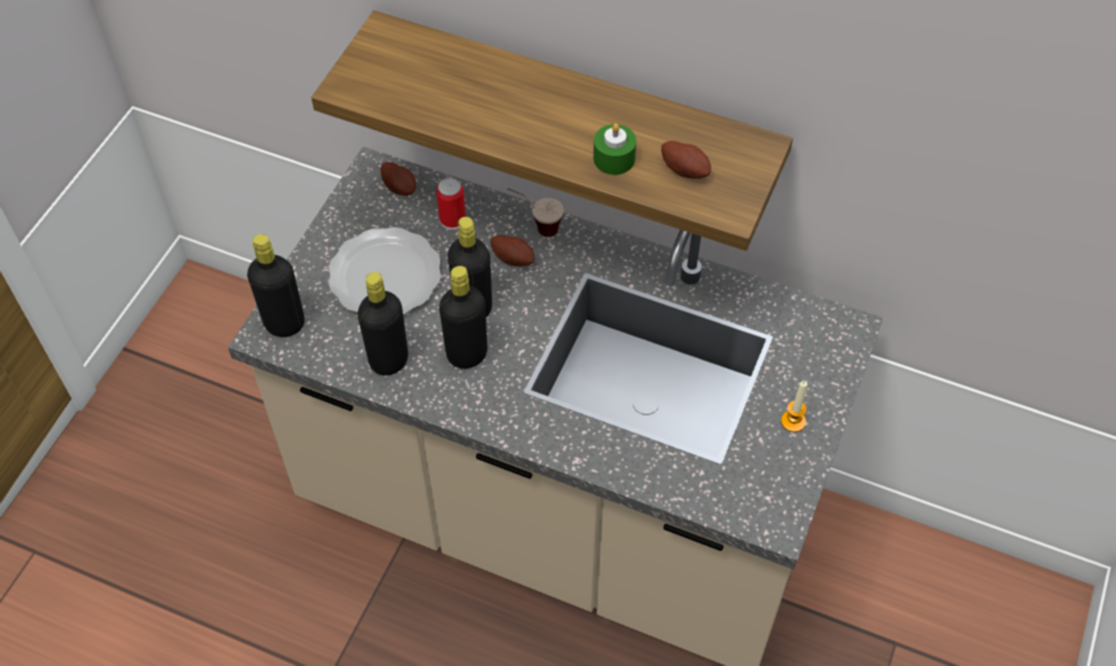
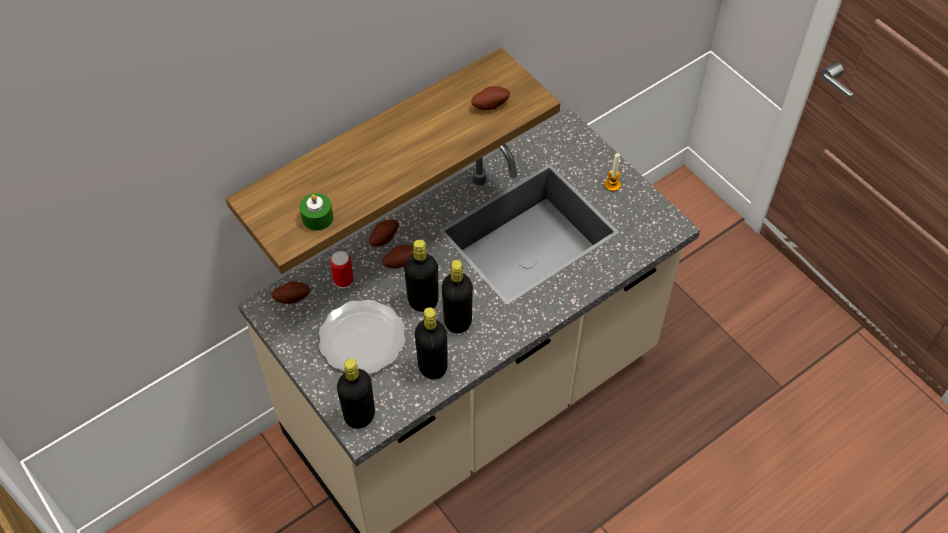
camera: 60 degrees left, 0 degrees up
cup [507,188,564,237] -> potato [369,220,398,246]
green candle [593,123,637,175] -> green candle moved to [299,193,333,231]

